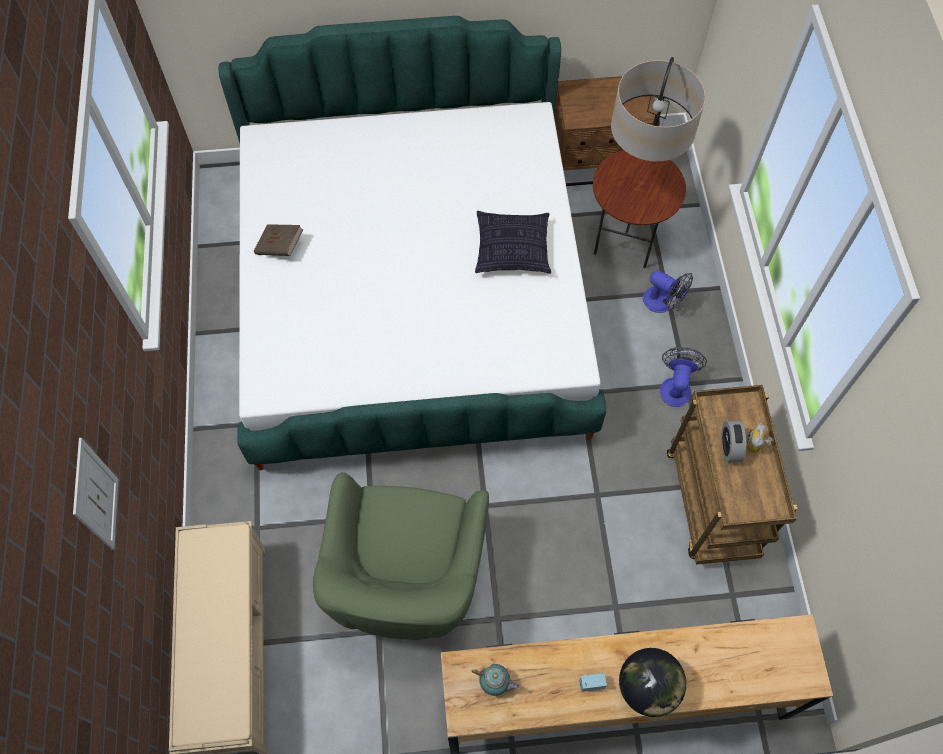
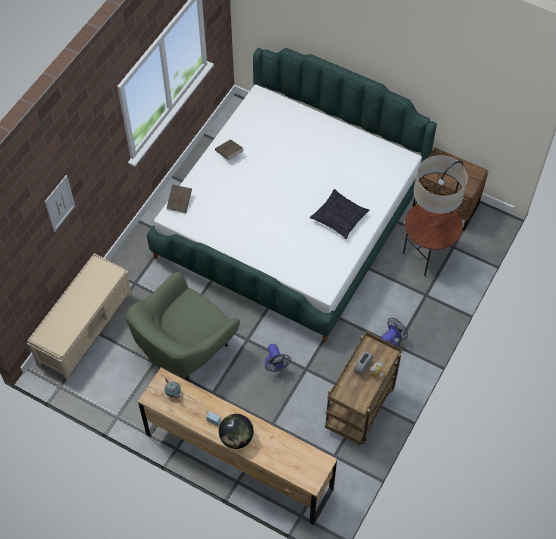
camera: 35 degrees right, 5 degrees down
fan [643,270,693,313] -> fan moved to [265,344,291,372]
none -> brown book [166,184,192,213]

